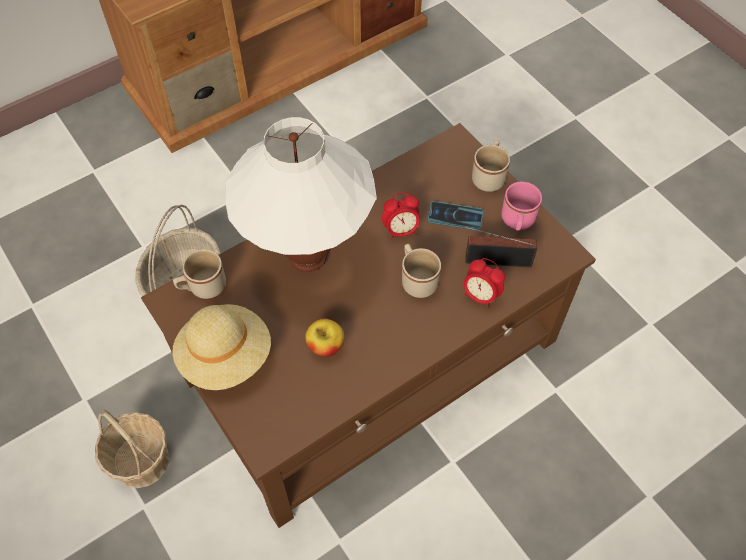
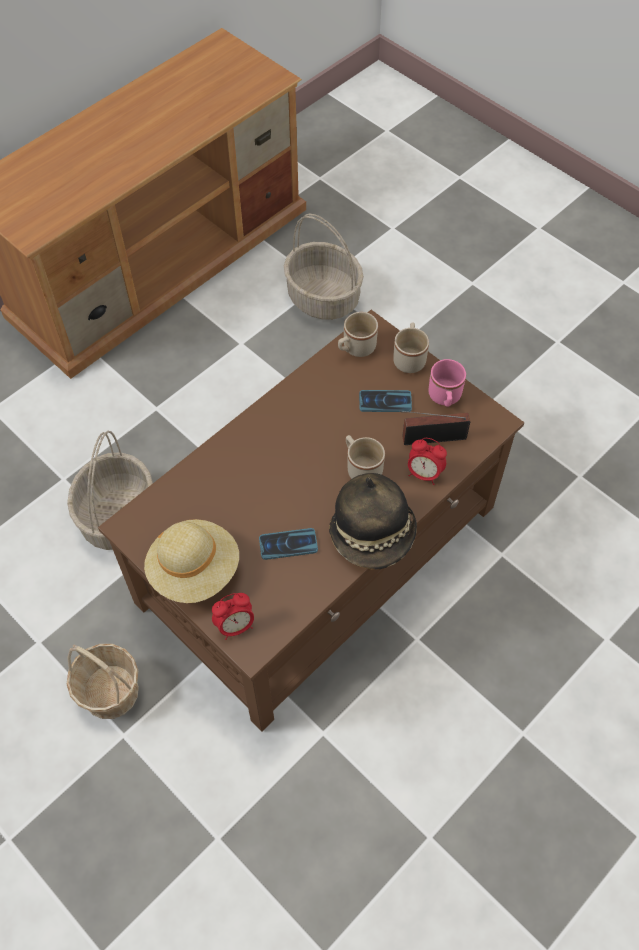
camera: 10 degrees left, 0 degrees up
beige mug [173,249,226,299] -> beige mug moved to [338,312,378,357]
white table lamp [225,117,377,272] -> none
apple [305,319,344,357] -> phone [259,528,318,560]
alarm clock [382,192,420,240] -> alarm clock moved to [212,593,254,640]
none -> basket [284,214,364,320]
none -> hat [329,473,417,570]

